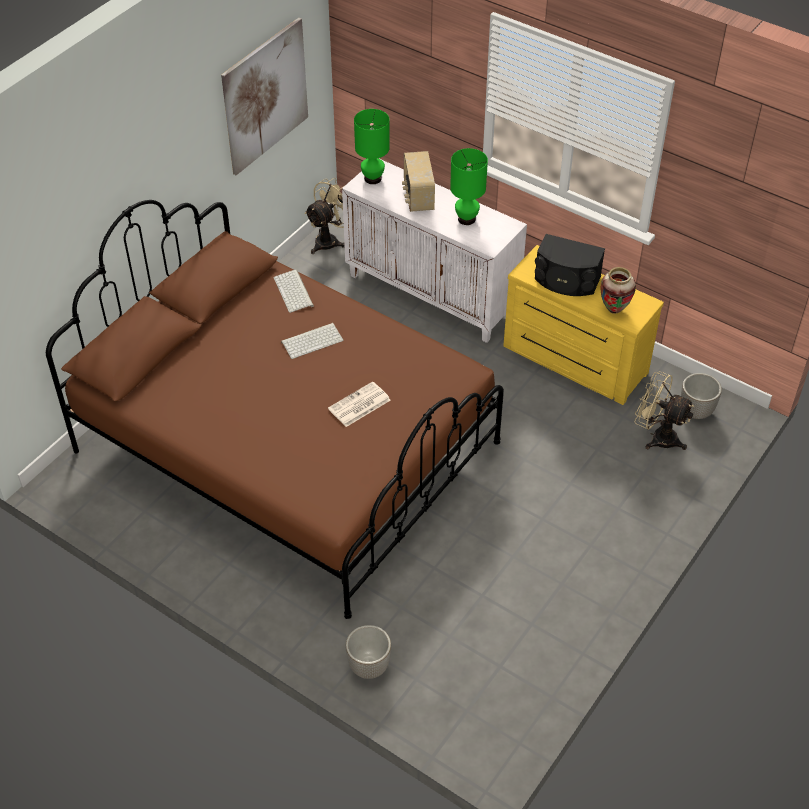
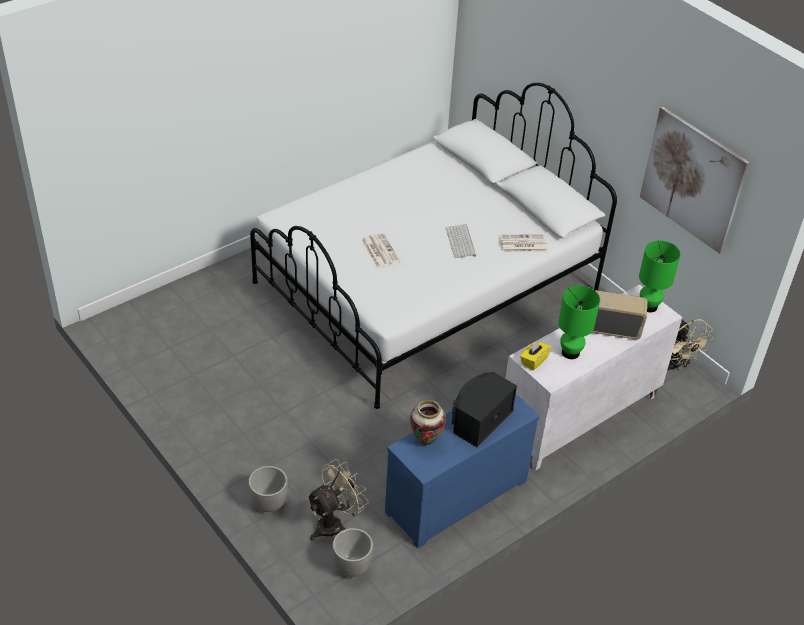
camera: 105 degrees right, 5 degrees down
brown bed [46,200,504,619] -> white bed [250,83,617,409]
keyboard [273,270,314,313] -> newspaper [500,234,548,252]
planter [346,625,391,679] -> planter moved to [248,466,288,512]
yellow dresser [503,245,664,405] -> blue dresser [385,394,540,549]
none -> yellow tissue box [520,340,552,370]

